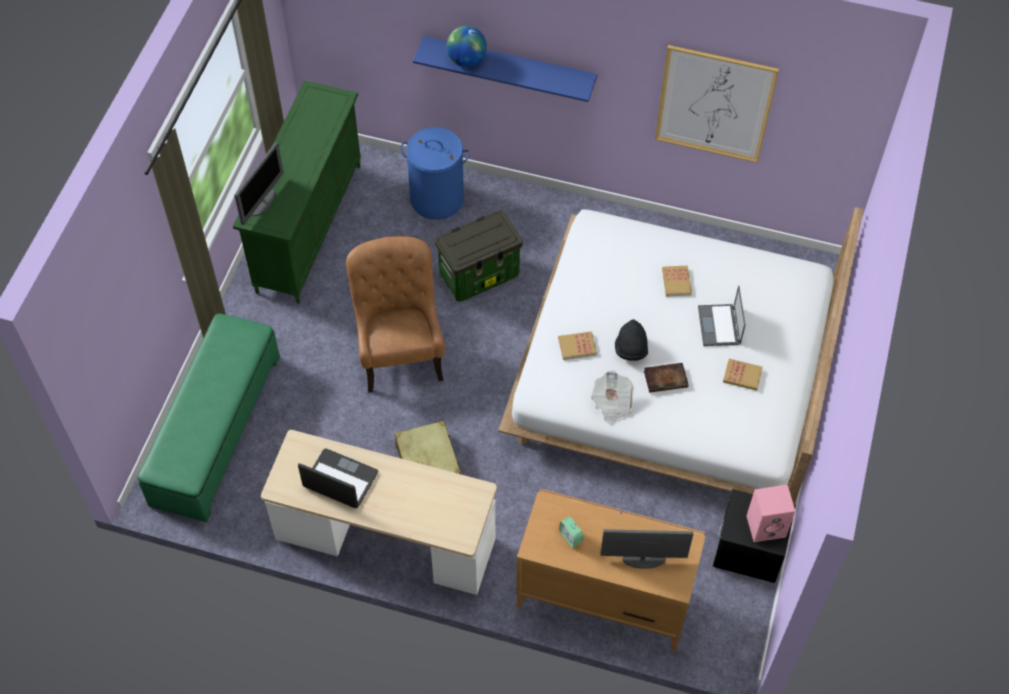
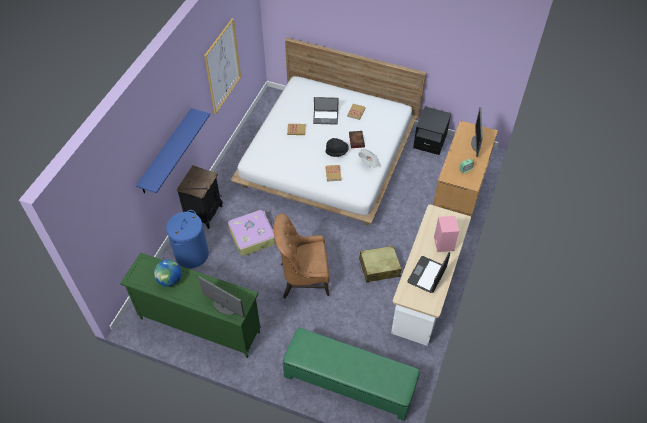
camera: 85 degrees left, 5 degrees down
storage box [435,210,523,302] -> suitcase [228,210,276,256]
globe [446,26,487,67] -> globe moved to [154,260,182,287]
pink speaker [746,485,795,542] -> pink speaker moved to [434,216,459,252]
none -> black nightstand [176,165,223,229]

